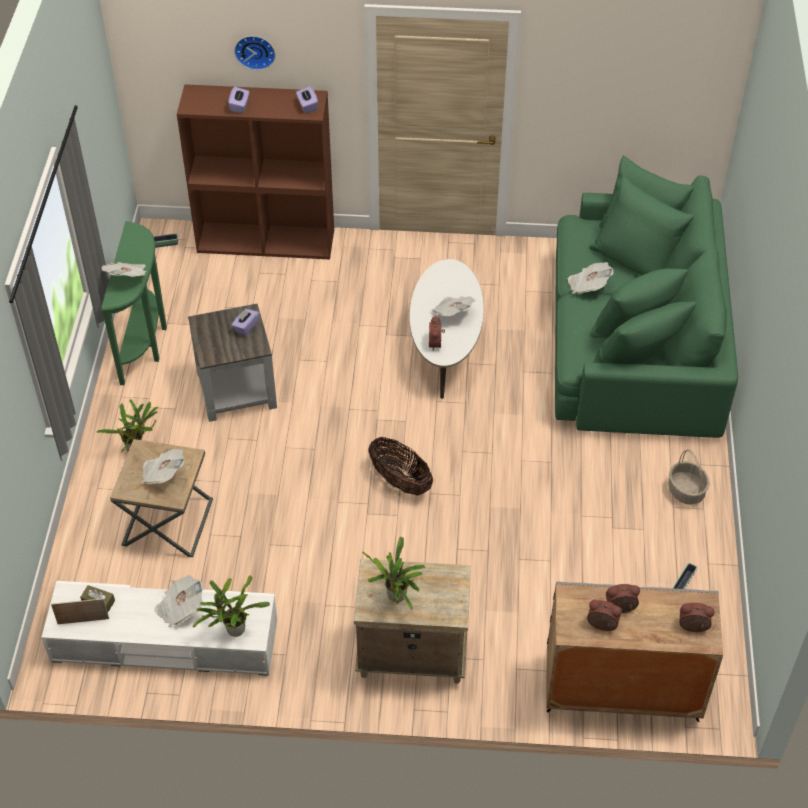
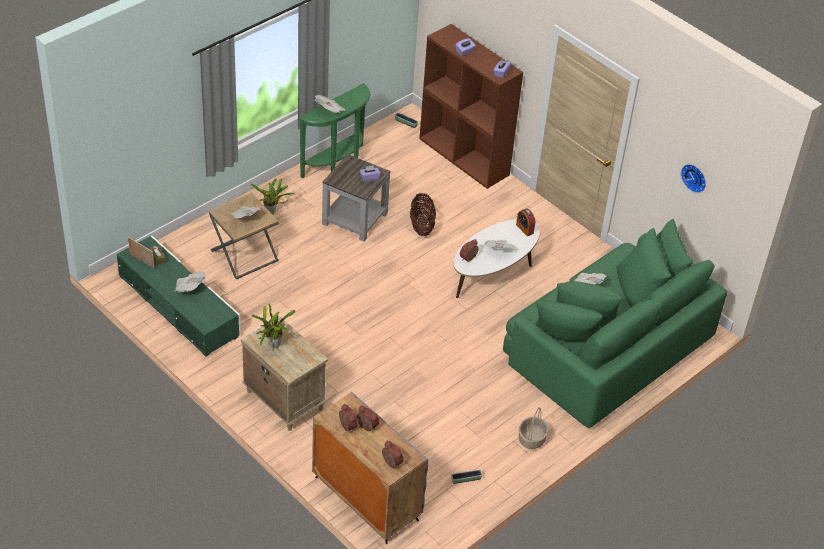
camera: 40 degrees right, 5 degrees down
white tv stand [41,581,277,676] -> green tv stand [117,236,241,356]
potted plant [193,575,270,637] -> none
wall clock [234,36,276,70] -> wall clock moved to [681,164,706,193]
basket [368,437,433,496] -> basket moved to [410,193,436,236]
none -> alarm clock [516,209,535,236]

